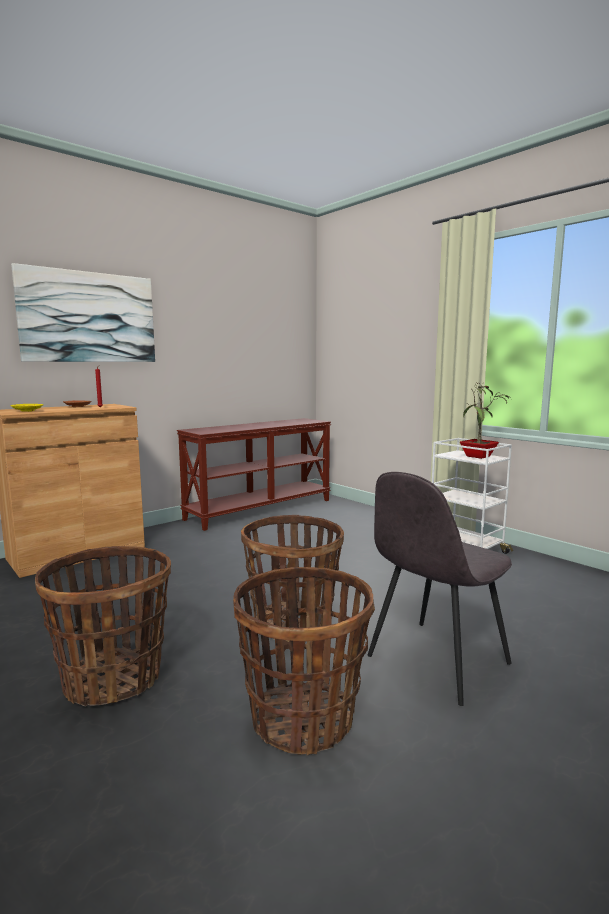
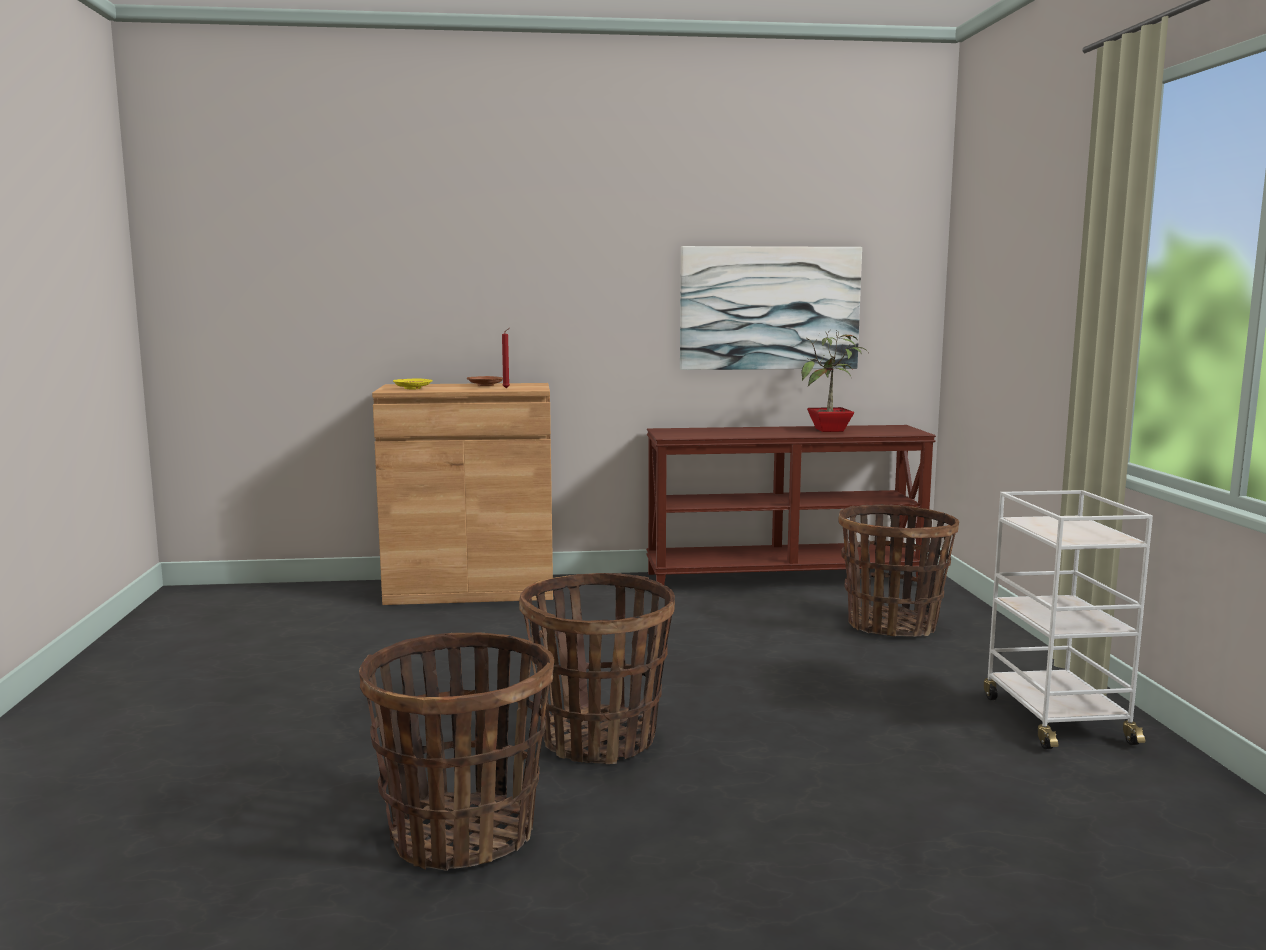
camera: 35 degrees right, 0 degrees up
picture [11,263,155,362] -> picture moved to [680,246,862,370]
basket [35,546,171,707] -> basket moved to [839,504,959,637]
grey chair [368,472,512,706] -> none
potted plant [460,383,511,459] -> potted plant moved to [801,331,869,432]

